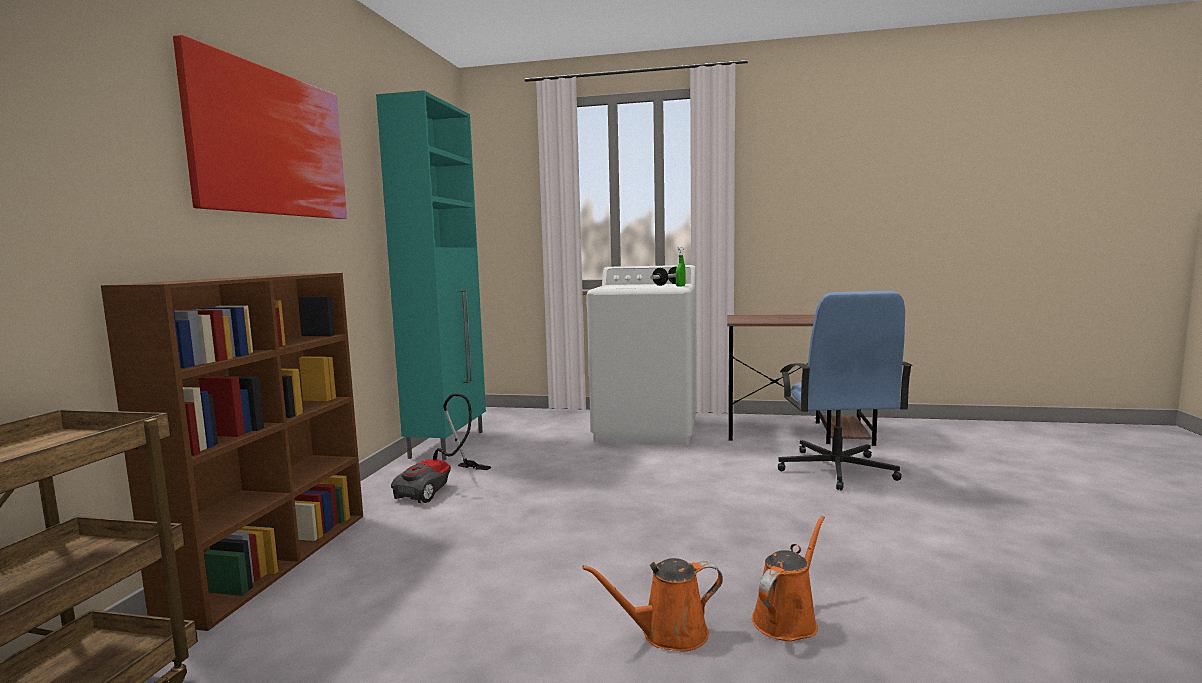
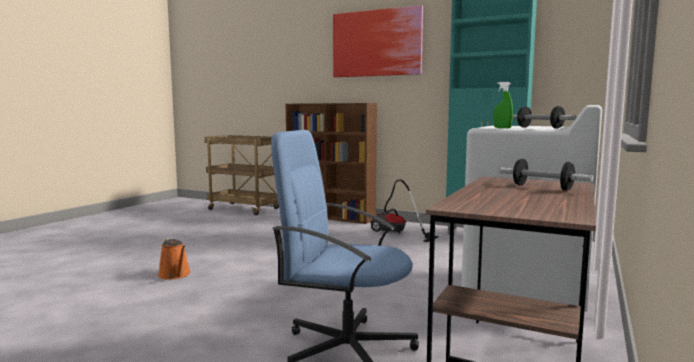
camera: 105 degrees right, 0 degrees up
orange watering can [582,558,723,652] -> none
none -> dumbbell [499,159,594,191]

